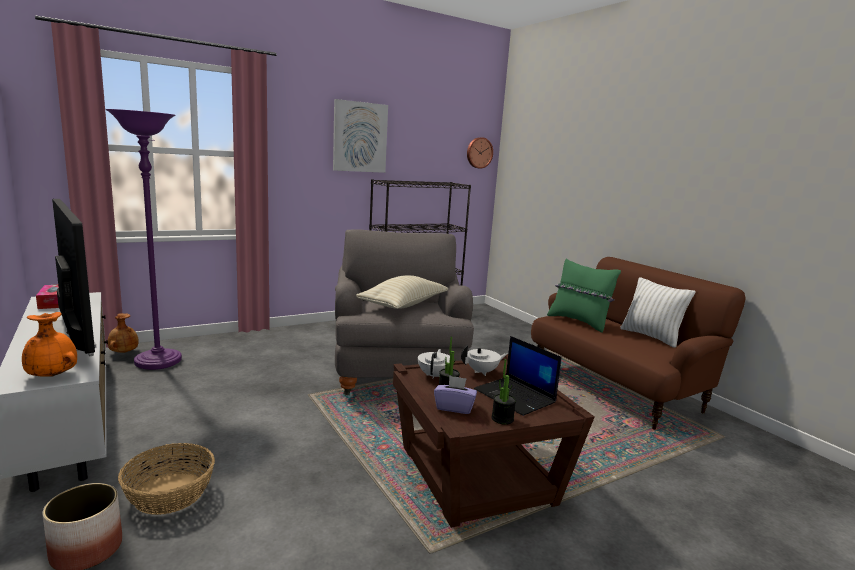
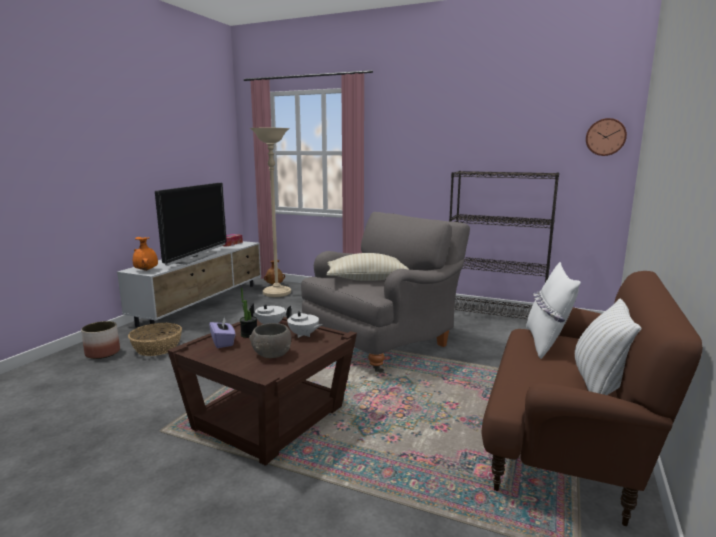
camera: 55 degrees right, 0 degrees up
purple floor lamp [106,109,182,370] -> beige floor lamp [250,128,291,297]
picture [333,99,388,173] -> none
laptop [474,336,562,416] -> grey bowl [249,323,291,358]
potted plant [492,359,516,425] -> none
green pillow [547,258,621,333] -> white pillow [526,262,581,359]

